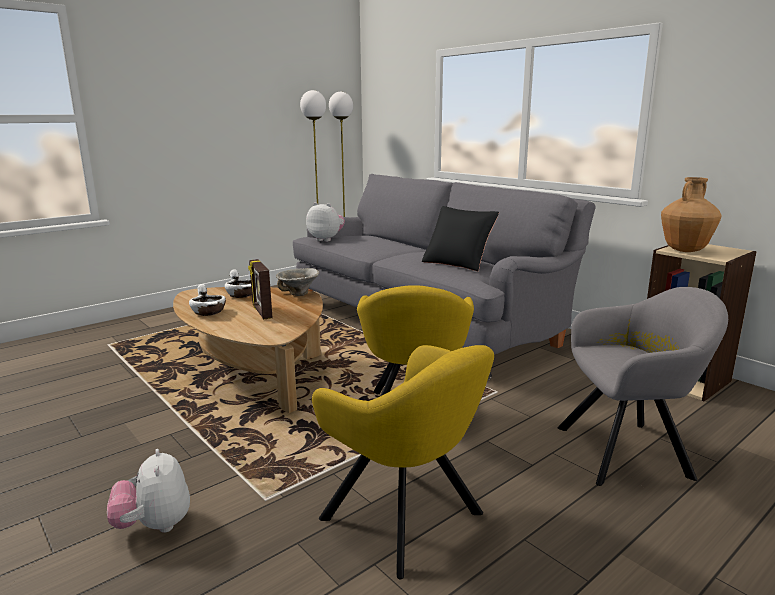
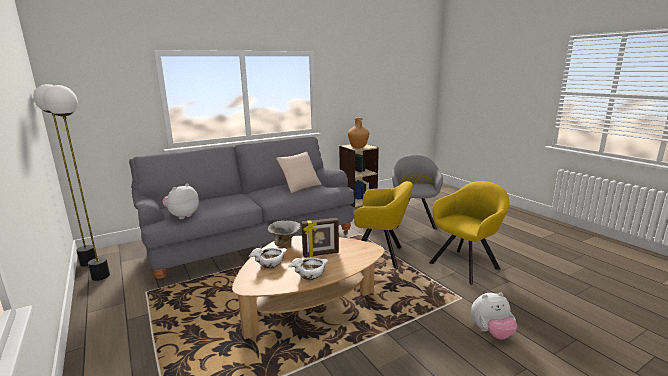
camera: 80 degrees left, 0 degrees up
black pillow [422,206,499,271] -> beige pillow [276,152,322,193]

